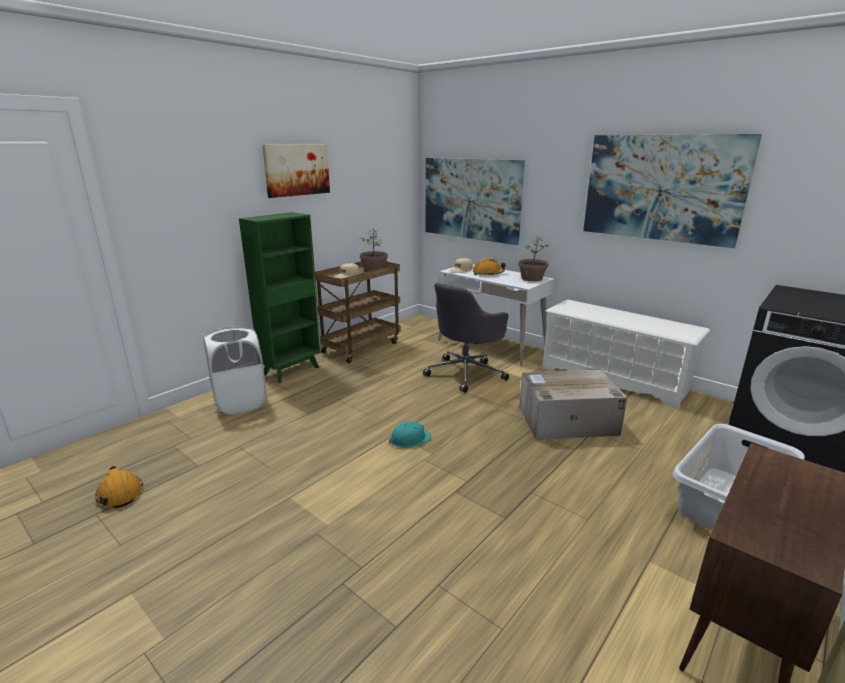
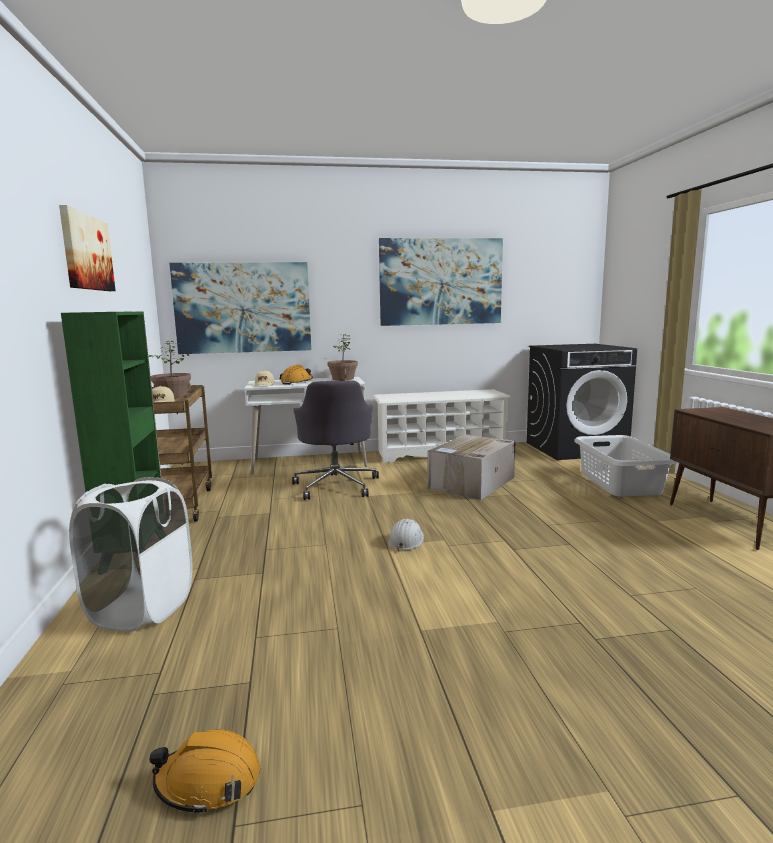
camera: 50 degrees left, 10 degrees down
turquoise hard hat [389,421,432,448] -> white hard hat [388,519,424,551]

